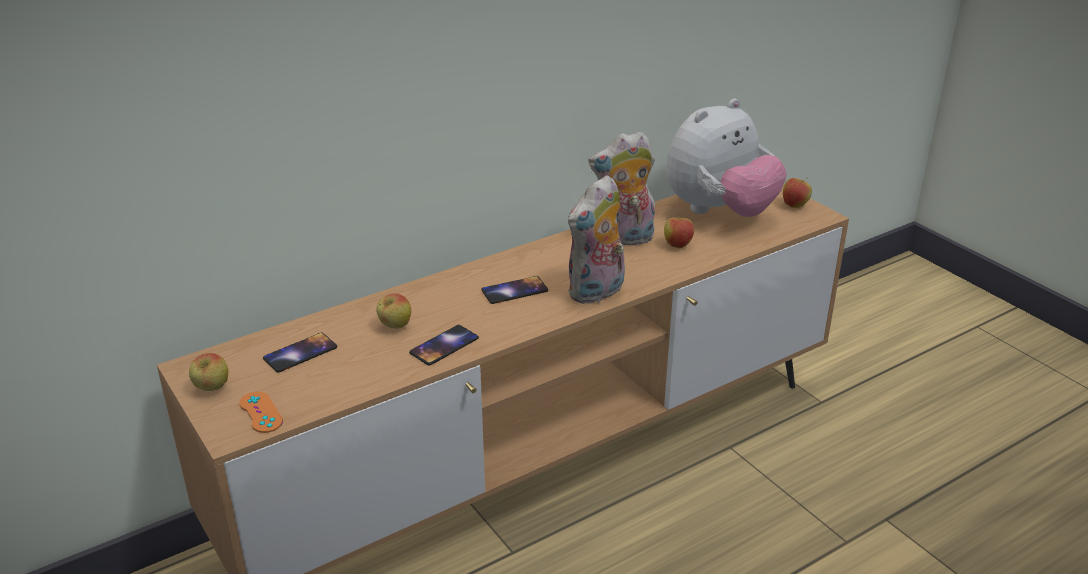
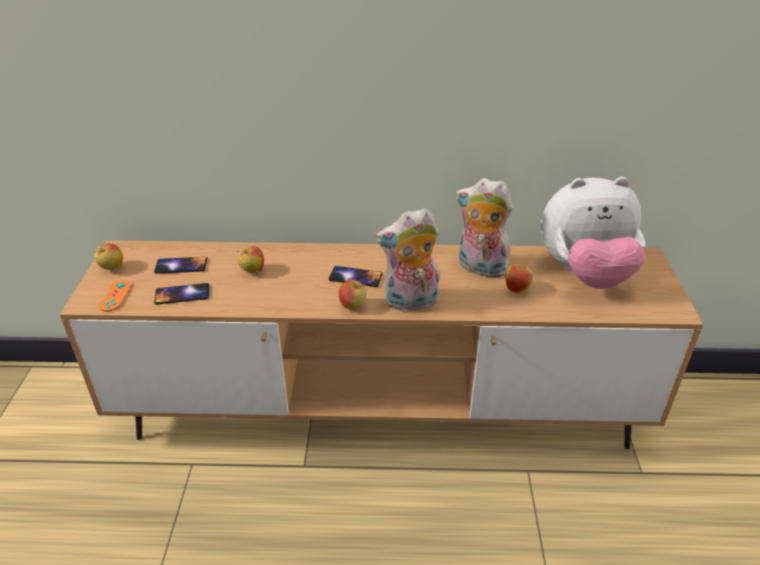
camera: 35 degrees right, 5 degrees up
phone [409,325,479,366] -> phone moved to [154,283,209,305]
apple [783,177,812,208] -> apple moved to [339,280,366,310]

